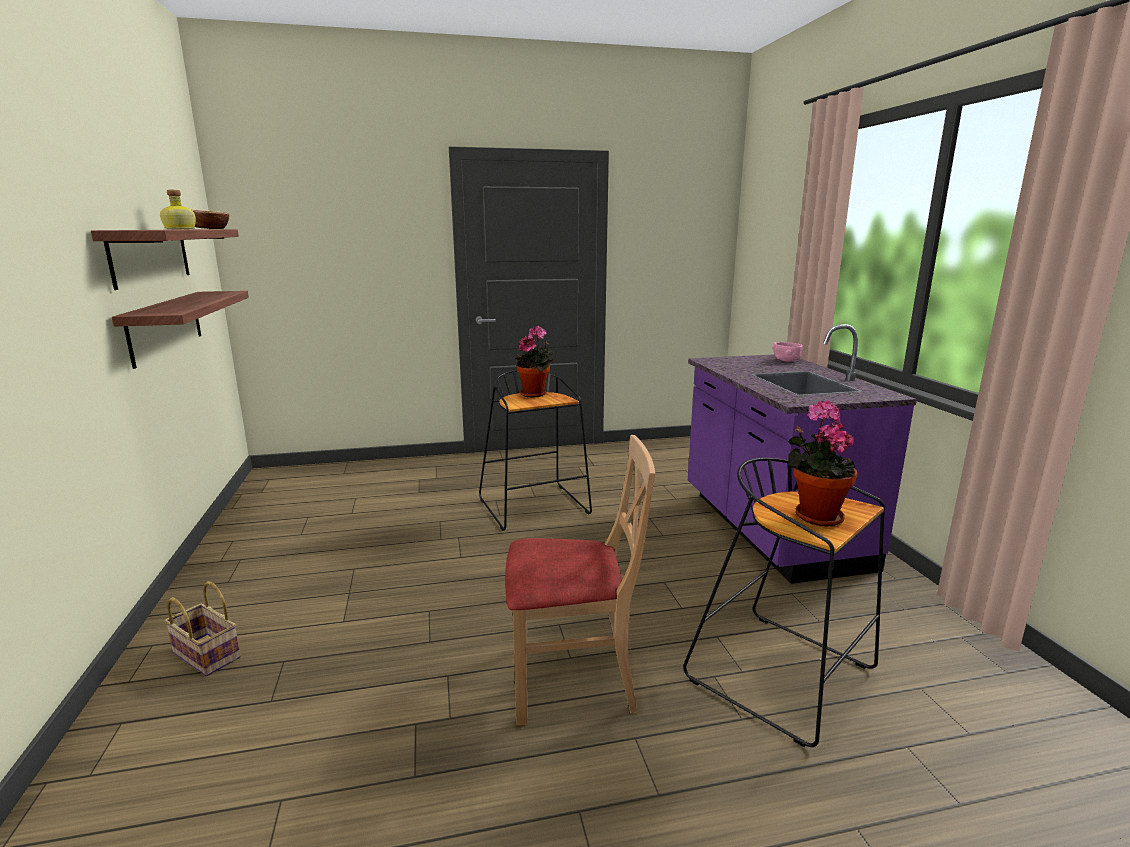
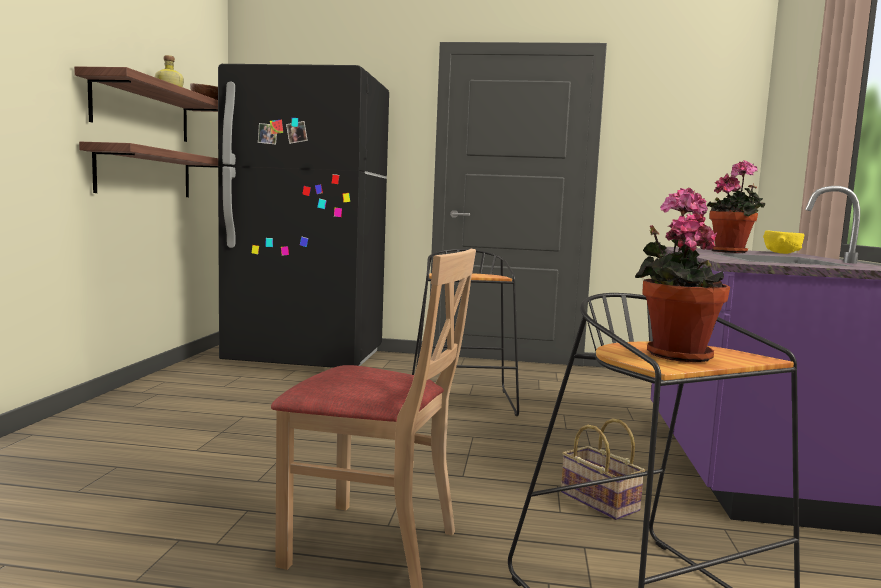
camera: 20 degrees right, 10 degrees down
basket [164,581,241,677] -> basket moved to [561,418,645,520]
potted plant [515,326,554,397] -> potted plant moved to [707,160,765,253]
pink bowl [772,342,803,362] -> yellow bowl [763,231,804,254]
none -> black fridge [218,64,389,368]

